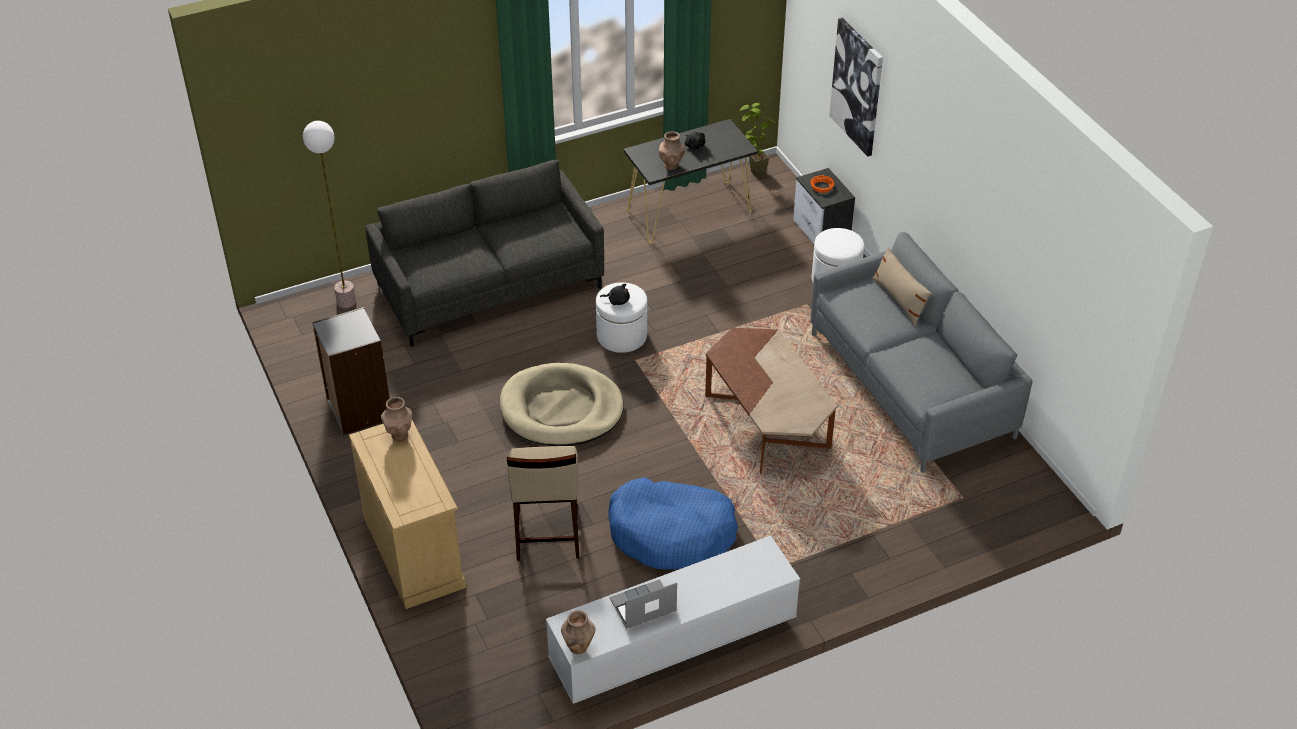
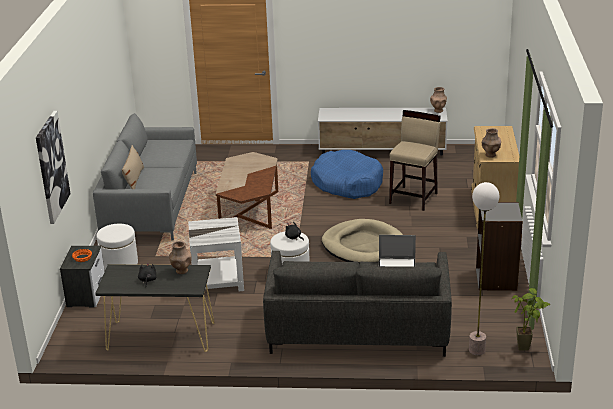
camera: 150 degrees left, 15 degrees down
laptop [610,579,677,629] -> laptop moved to [379,235,416,267]
potted plant [739,103,778,177] -> potted plant moved to [511,288,551,351]
none -> white side table [188,217,244,291]

